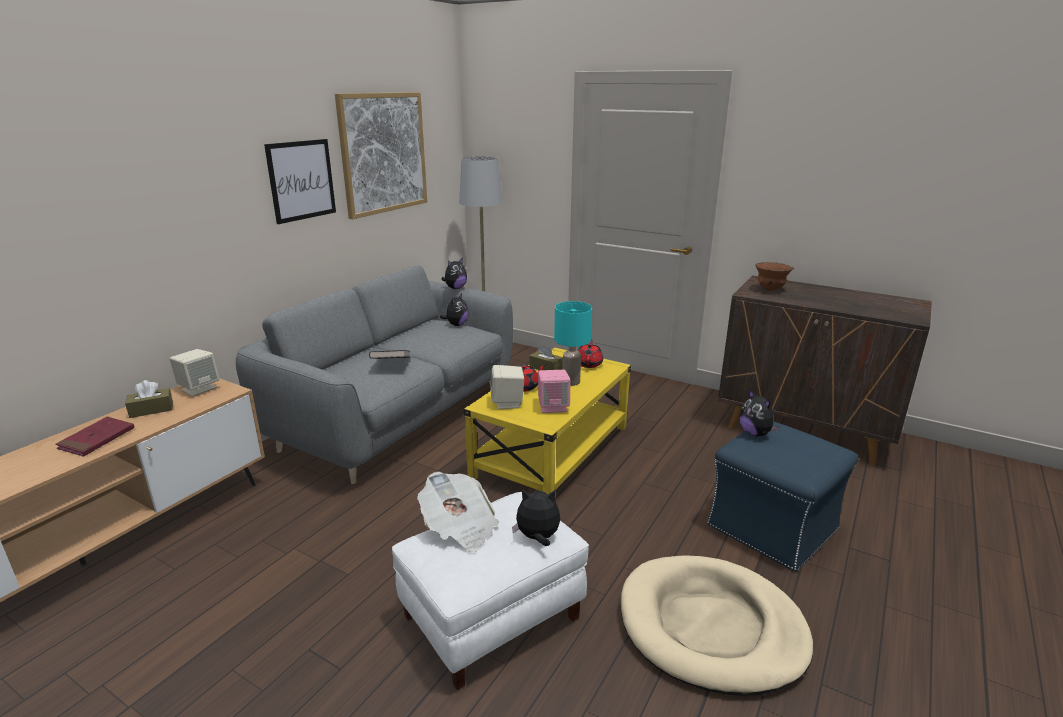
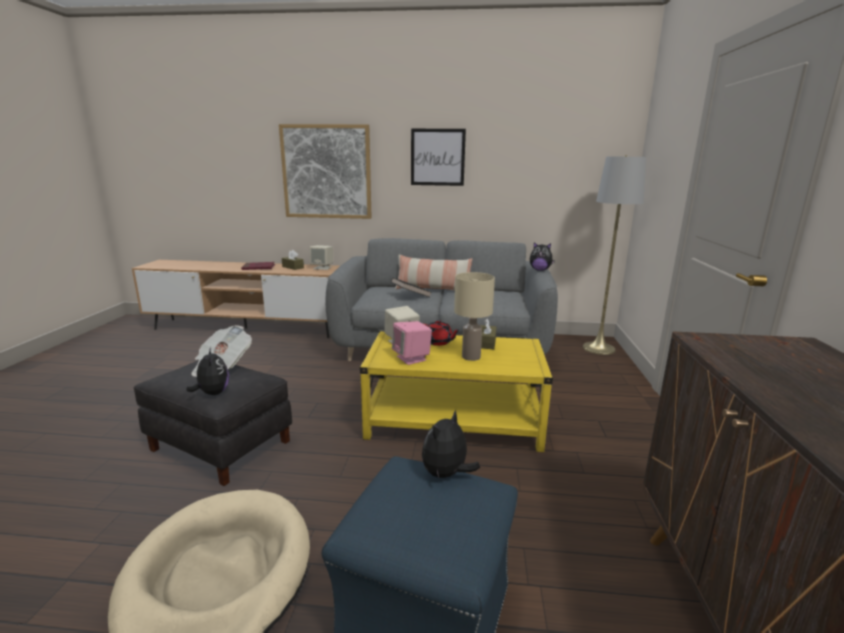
camera: 65 degrees right, 5 degrees down
picture [335,92,427,219] -> picture moved to [279,124,372,219]
white ottoman [392,492,589,690] -> black ottoman [134,360,292,486]
plush toy [440,293,468,326] -> none
turquoise table lamp [554,301,592,386] -> beige table lamp [454,272,495,361]
red teapot [578,339,603,368] -> none
brown bowl [755,262,794,291] -> none
none -> pillow [395,254,472,291]

